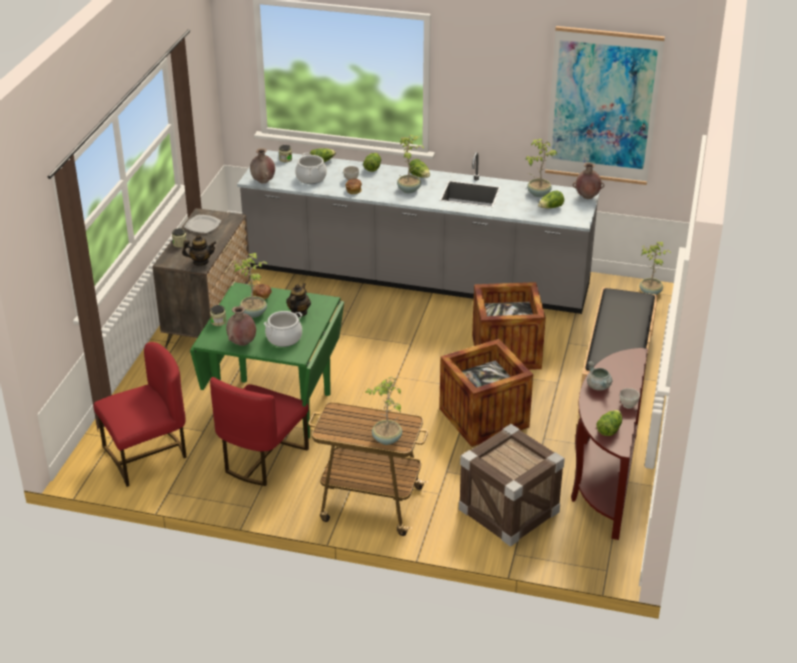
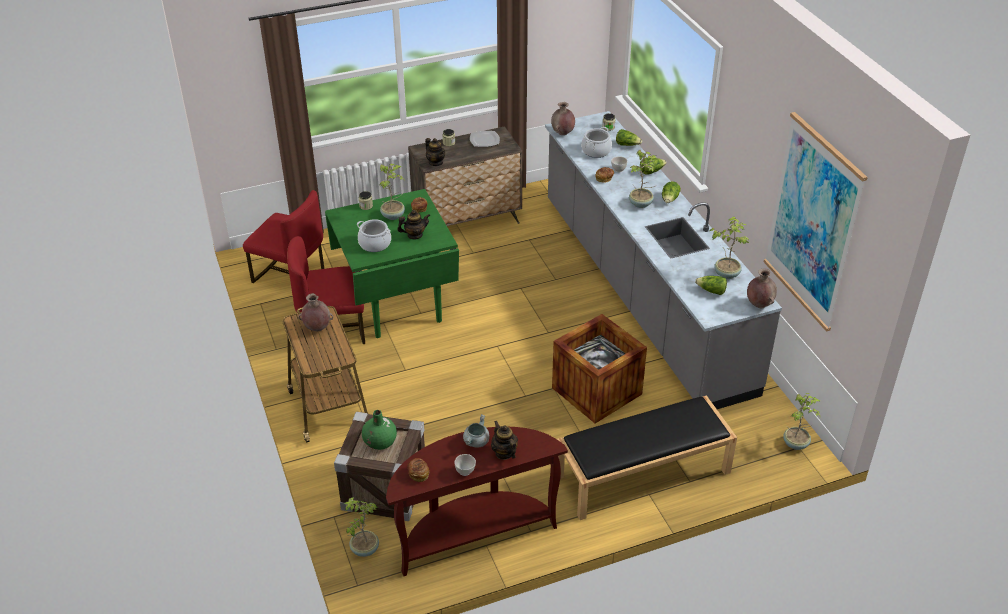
camera: 55 degrees right, 5 degrees up
brown vase [226,306,256,346] -> brown vase moved to [298,293,333,331]
potted plant [365,376,402,445] -> potted plant moved to [344,497,379,557]
crate [439,339,533,447] -> none
lettuce [596,410,622,436] -> bread [407,458,429,482]
none -> green vase [362,410,397,450]
none -> teapot [491,421,518,460]

